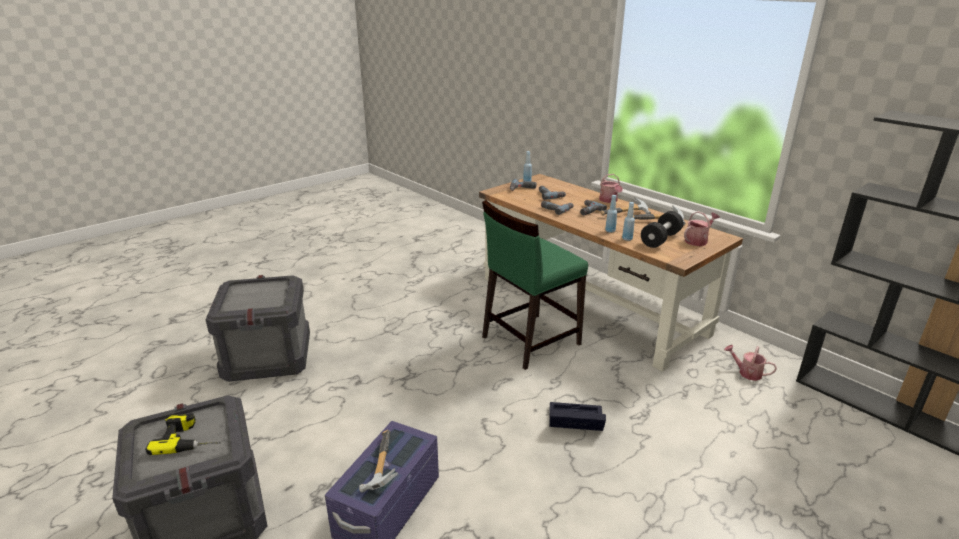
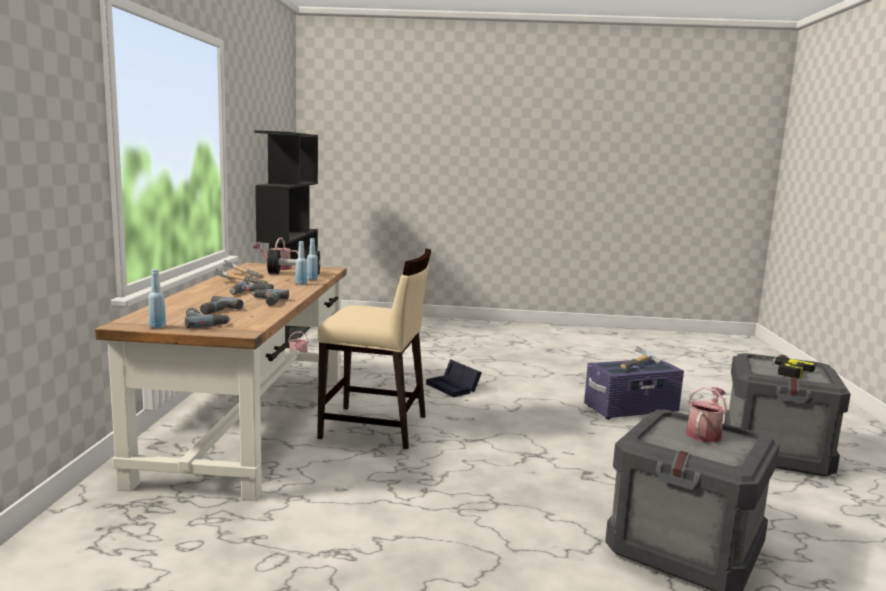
camera: 135 degrees left, 15 degrees down
green chair [482,200,588,370] -> beige chair [317,249,431,449]
watering can [599,174,623,203] -> watering can moved to [686,387,727,442]

